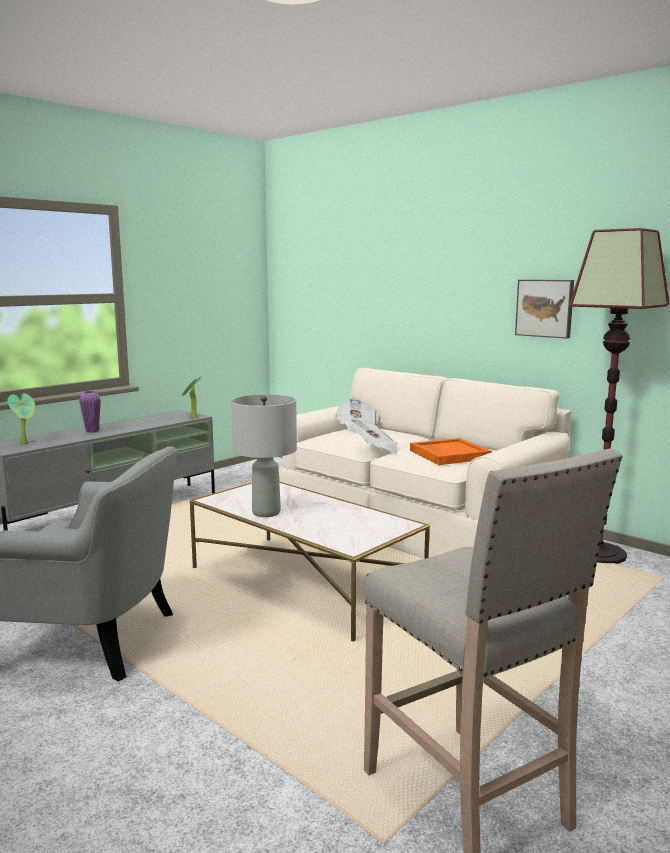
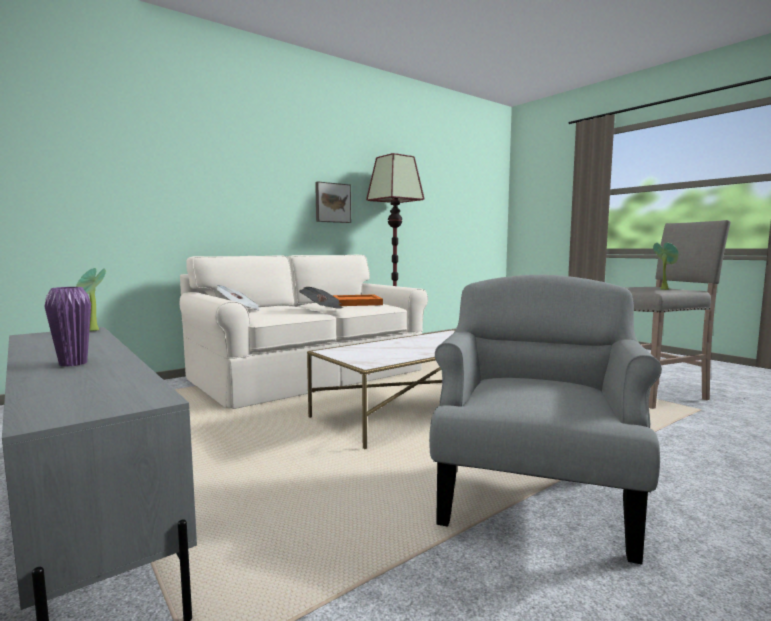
camera: 80 degrees left, 5 degrees down
potted plant [7,393,35,444] -> potted plant moved to [653,242,678,290]
grey table lamp [231,395,297,517] -> none

